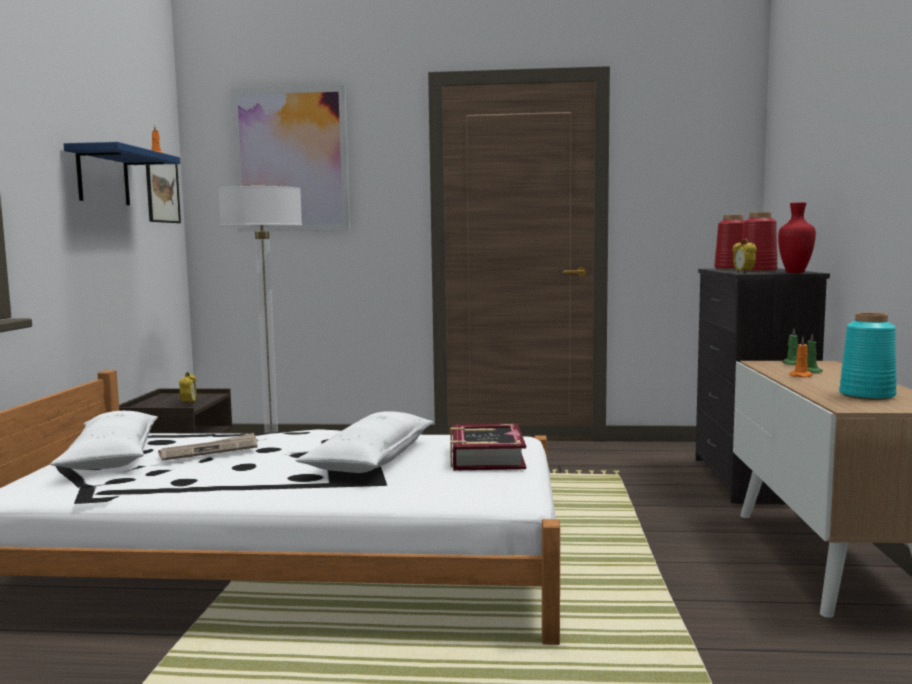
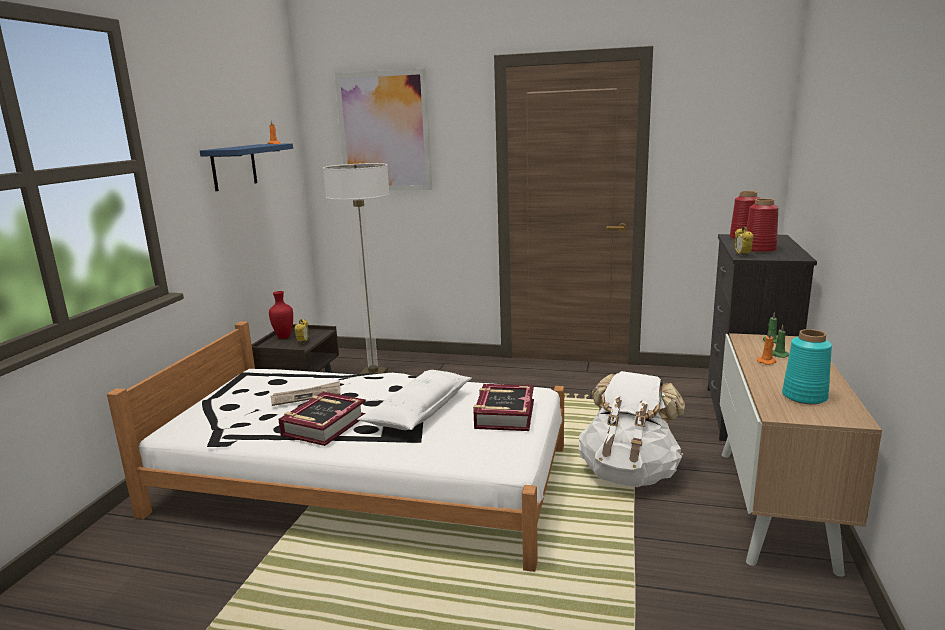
camera: 10 degrees right, 10 degrees up
white pillow [50,411,158,470] -> none
picture [146,164,181,223] -> none
red vase [778,202,816,273] -> red vase moved to [269,291,293,339]
none -> book [278,392,366,446]
none -> white backpack [579,371,685,487]

